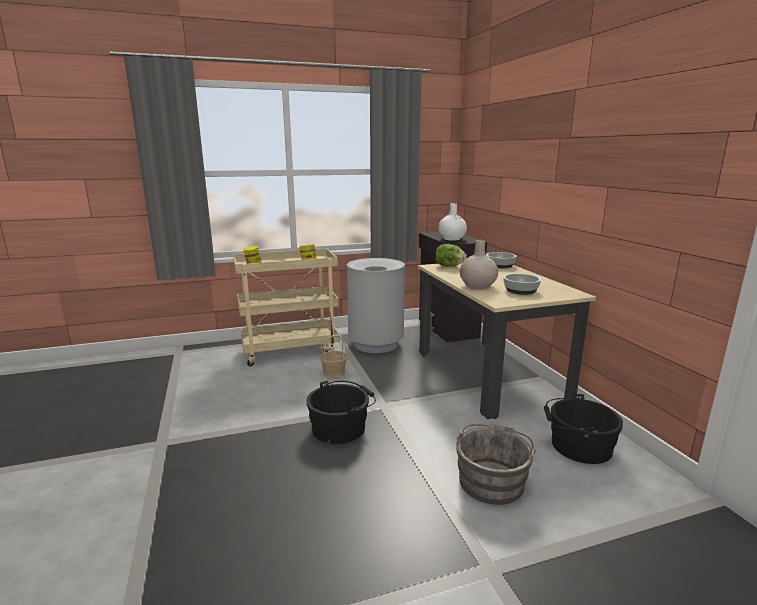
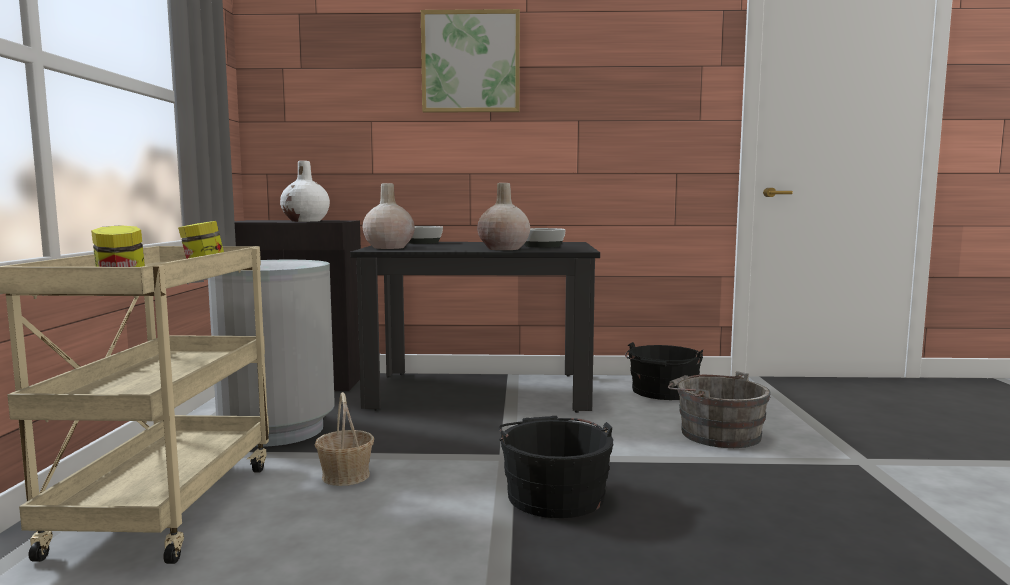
camera: 70 degrees left, 10 degrees down
beige dining table [418,263,596,419] -> black dining table [350,242,600,413]
lettuce [436,244,467,267] -> beige vase [363,183,415,249]
none -> picture [421,9,520,113]

